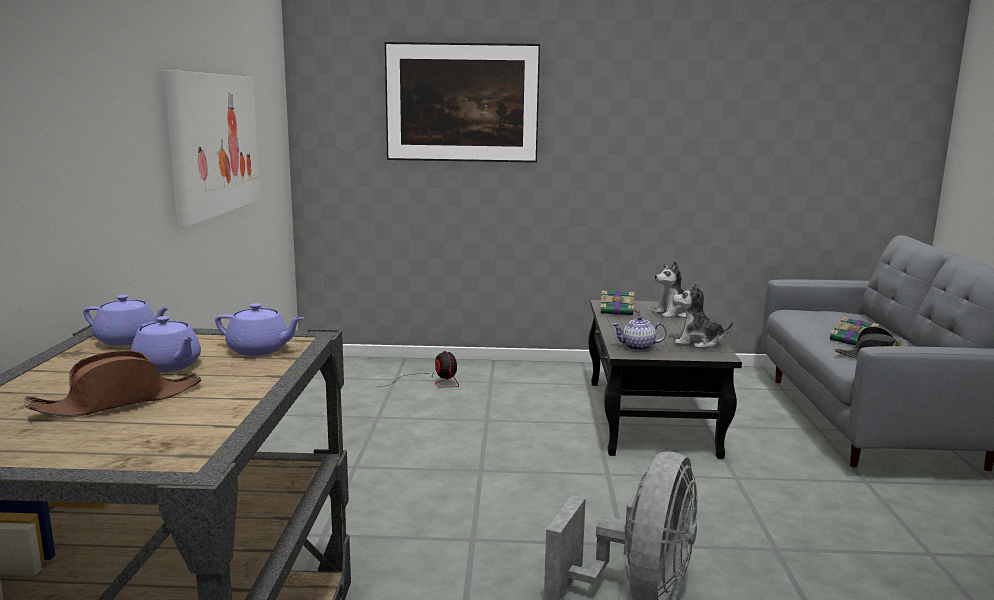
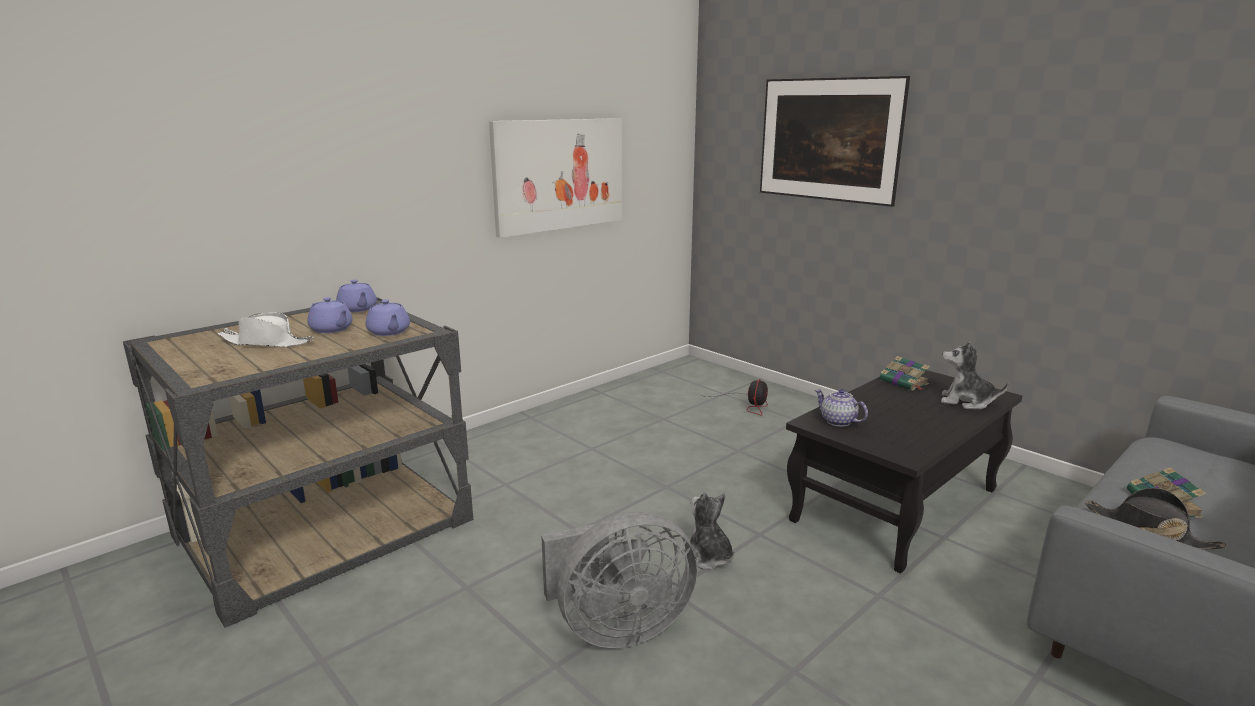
camera: 45 degrees right, 5 degrees up
brown hat [24,350,202,417] -> white hat [217,312,313,347]
purple teapot [131,316,201,372] -> purple teapot turned 45 degrees counterclockwise [307,297,353,333]
plush toy [673,282,733,348] -> plush toy moved to [683,492,734,570]

